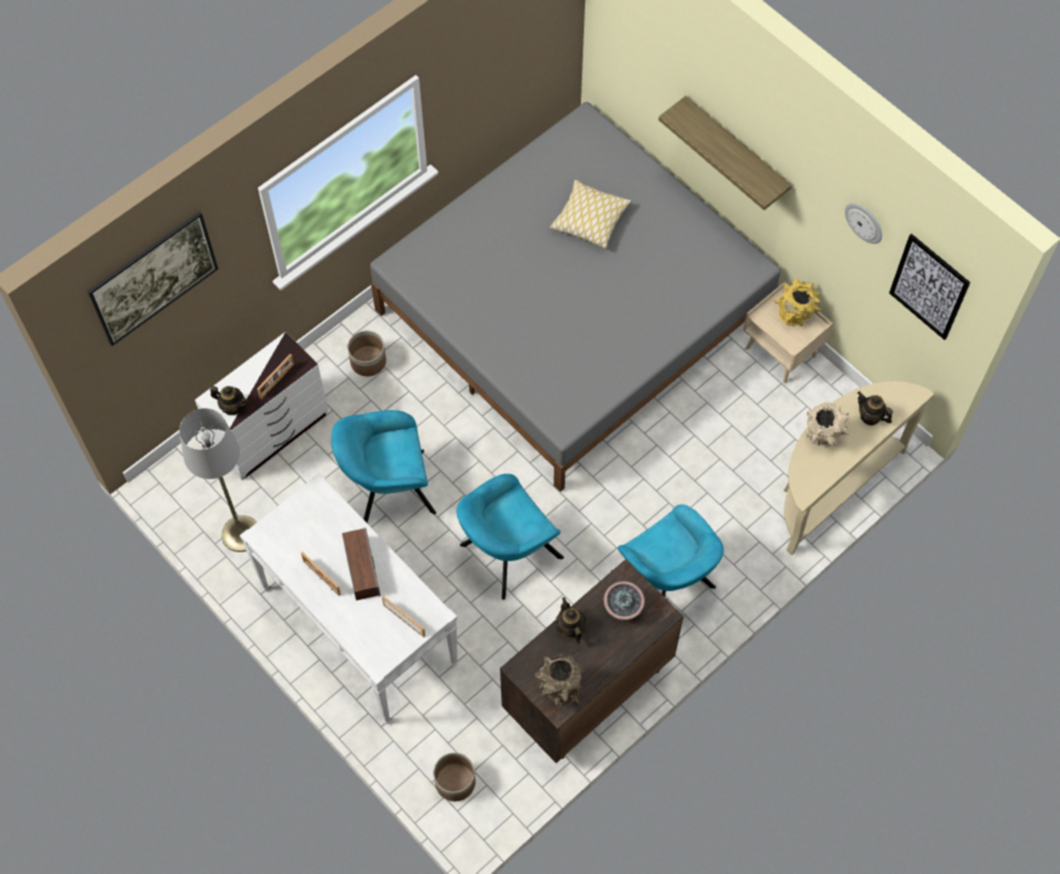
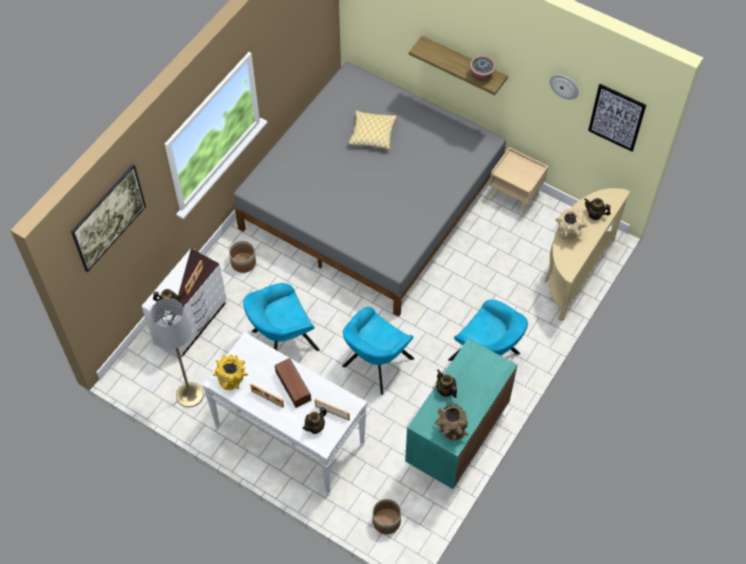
camera: 15 degrees left, 5 degrees down
brown cabinet [500,559,684,763] -> turquoise cabinet [405,338,517,489]
potted plant [603,581,645,620] -> potted plant moved to [470,56,496,81]
yellow vase [774,278,821,326] -> yellow vase moved to [213,354,248,390]
none -> teapot [303,407,327,434]

